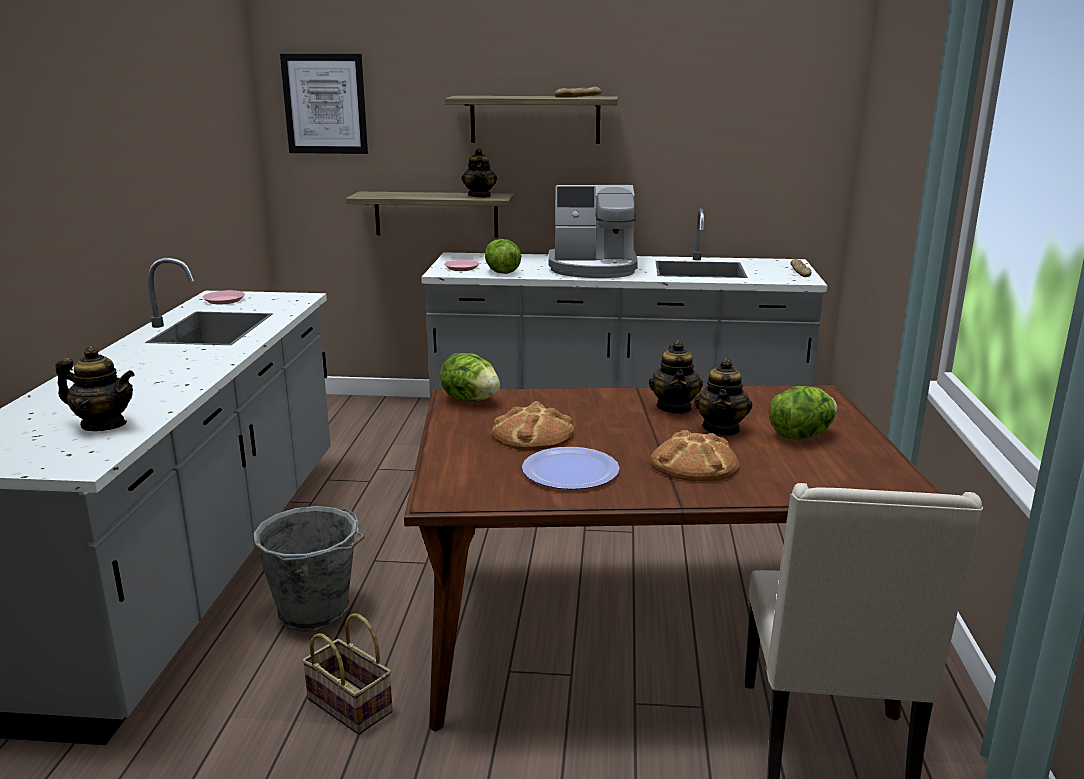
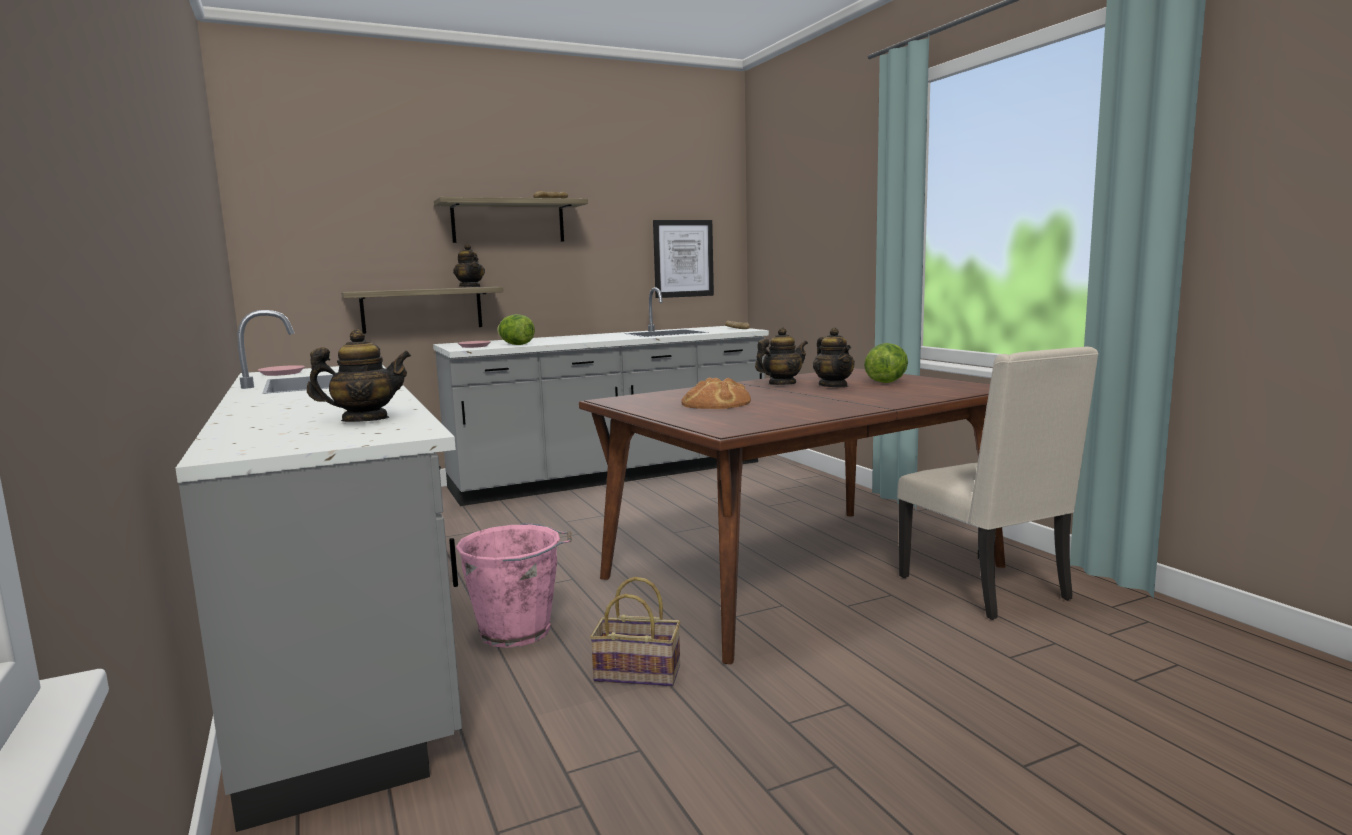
camera: 30 degrees left, 10 degrees down
grey bucket [253,506,365,632] -> pink bucket [456,523,572,648]
picture [280,54,368,154] -> picture moved to [653,220,714,298]
lettuce [440,353,500,402] -> none
plate [522,447,620,489] -> none
coffee machine [548,185,638,278] -> none
teapot [649,340,703,414] -> teapot turned 90 degrees counterclockwise [755,327,808,385]
bread [650,430,739,481] -> none

